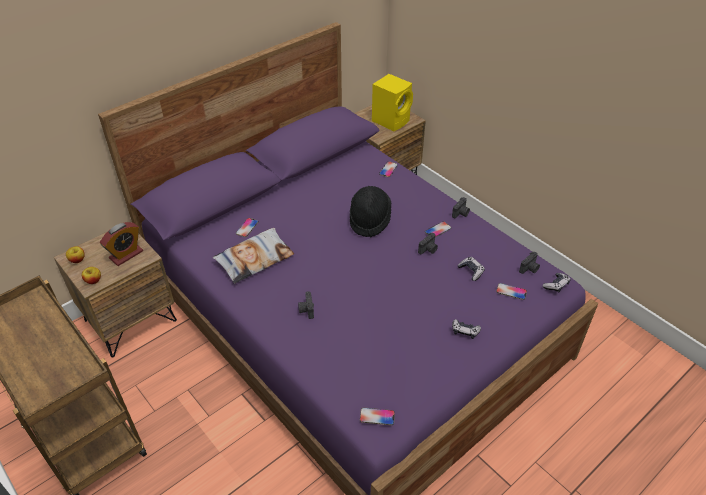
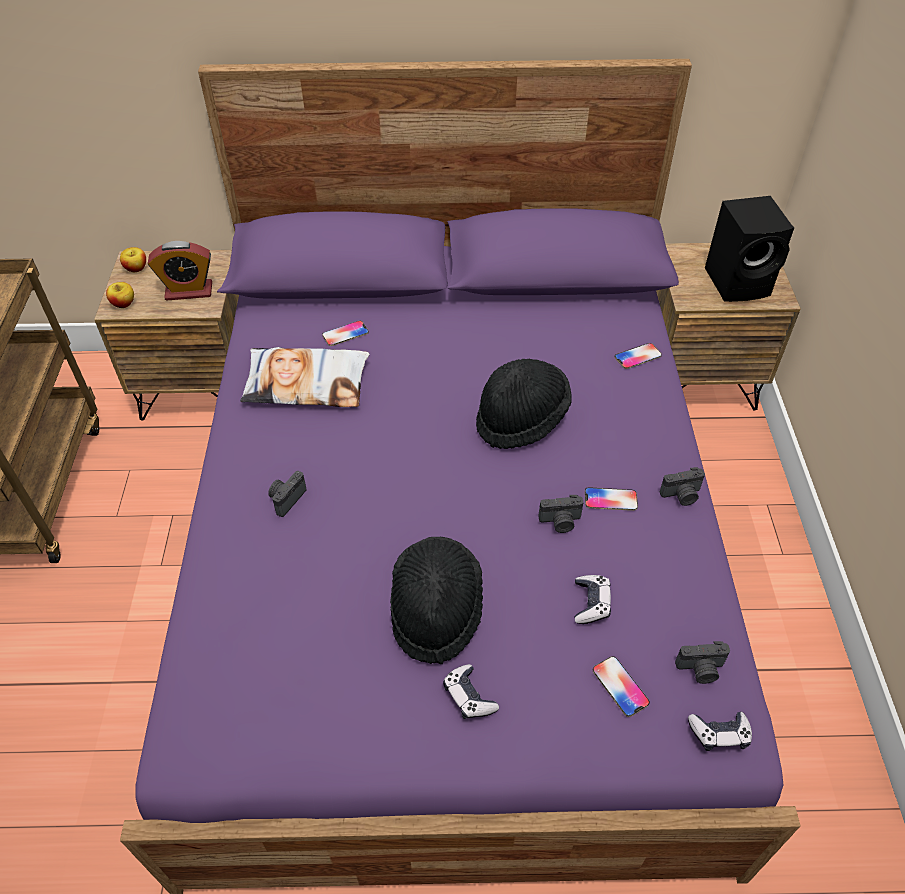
camera: 40 degrees right, 5 degrees up
phone [360,408,395,425] -> none
yellow speaker [372,74,413,131] -> black speaker [705,196,794,302]
none -> black hat [390,537,483,664]

